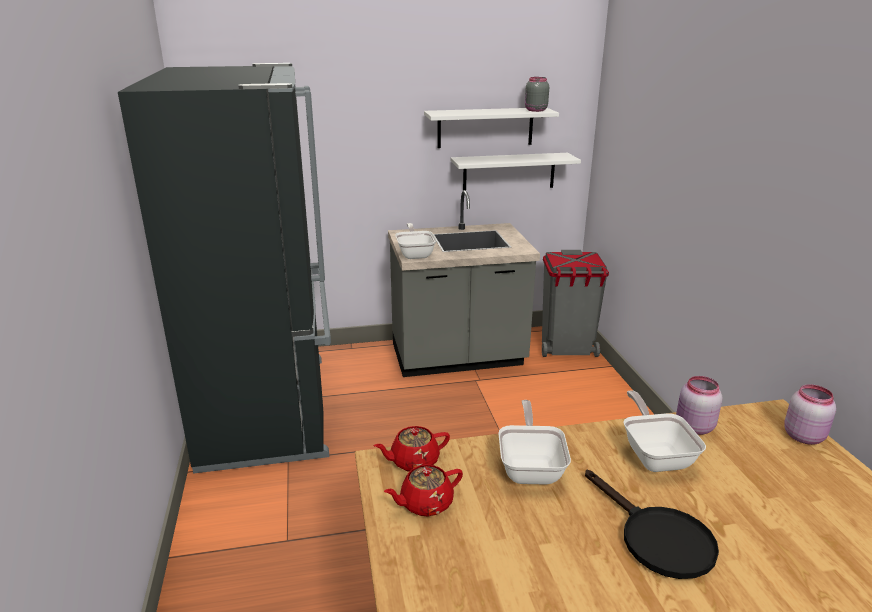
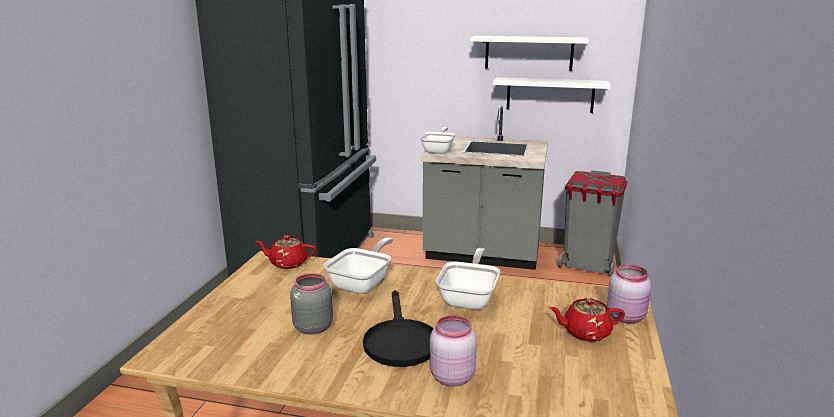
camera: 25 degrees right, 5 degrees down
red teapot [384,465,463,516] -> red teapot moved to [549,298,625,342]
grey jar [525,77,549,112] -> grey jar moved to [290,273,333,335]
pink jar [676,376,723,435] -> pink jar moved to [430,315,477,387]

